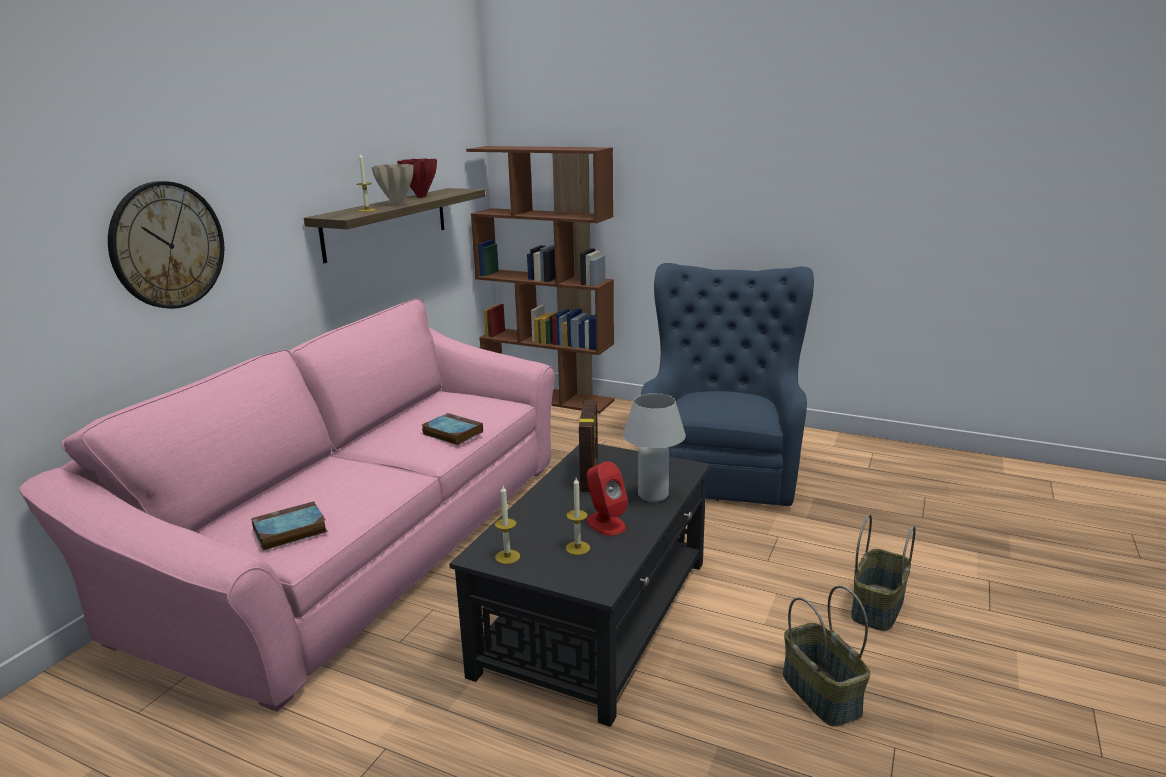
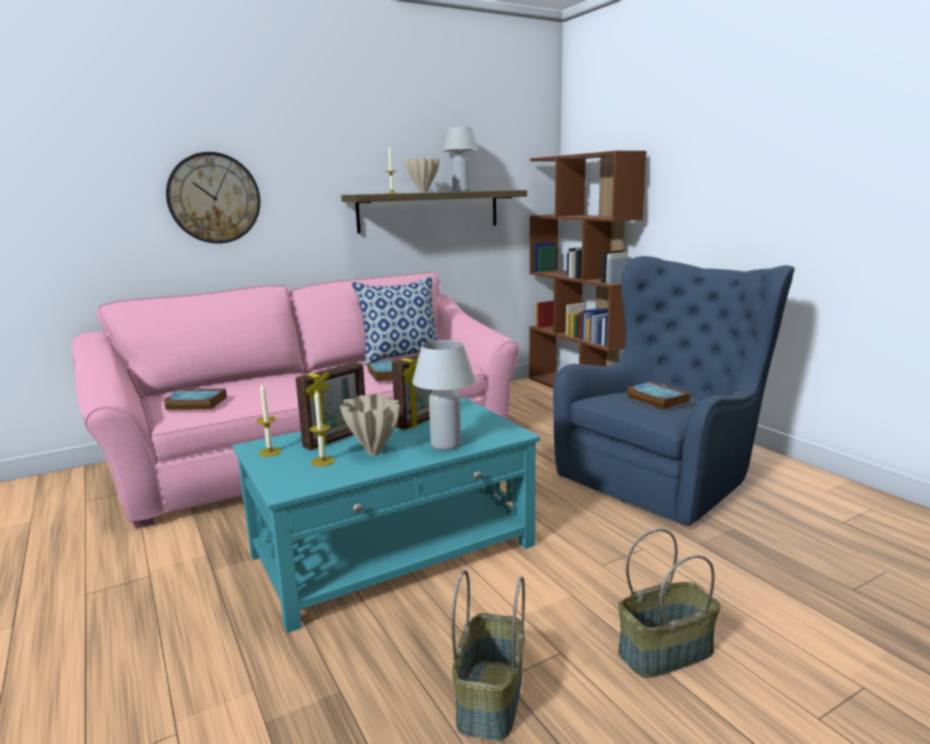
camera: 35 degrees right, 5 degrees down
red vase [397,159,437,198] -> white table lamp [442,127,478,192]
black coffee table [449,444,710,727] -> turquoise coffee table [233,398,540,633]
red speaker [586,461,628,536] -> beige vase [340,393,400,455]
none -> picture frame [296,362,365,450]
none -> pillow [352,275,438,365]
none -> book [627,381,691,410]

